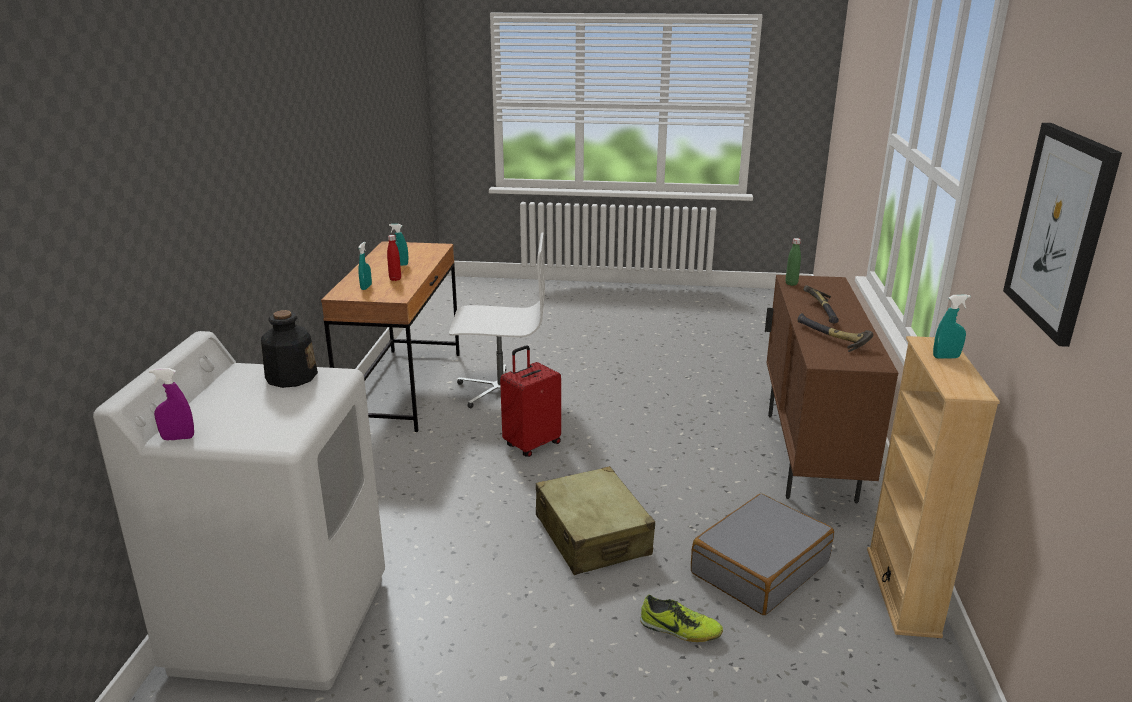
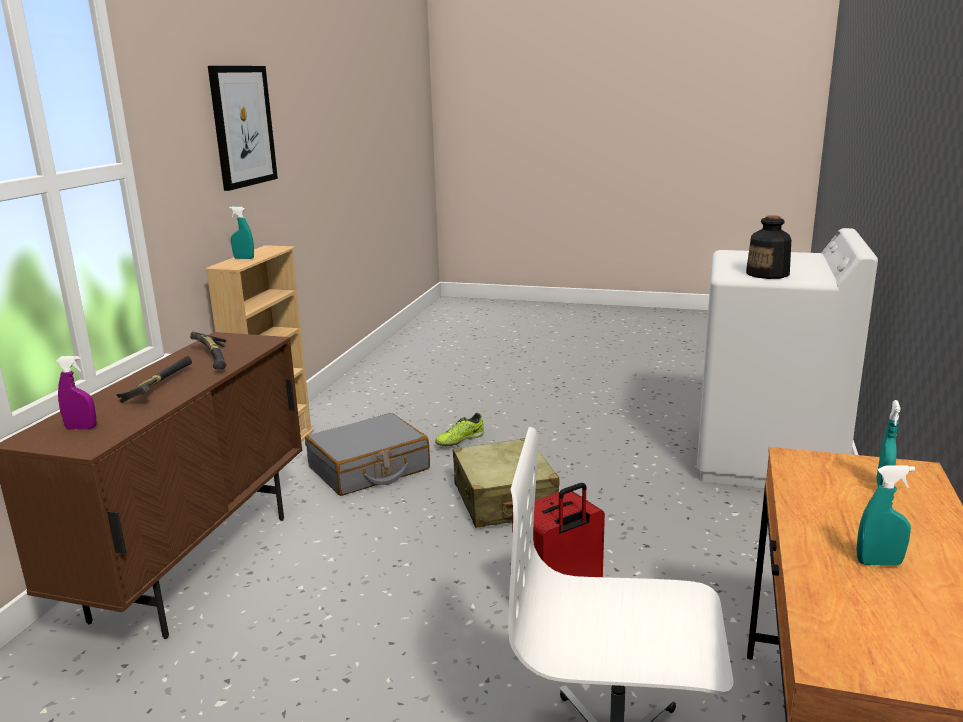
camera: 170 degrees left, 5 degrees down
purple spray bottle [149,368,194,440] -> purple spray bottle moved to [56,356,97,429]
red bottle [387,235,401,281] -> none
shoe [640,595,723,642] -> shoe turned 75 degrees counterclockwise [435,413,484,446]
green bottle [786,238,801,286] -> none

